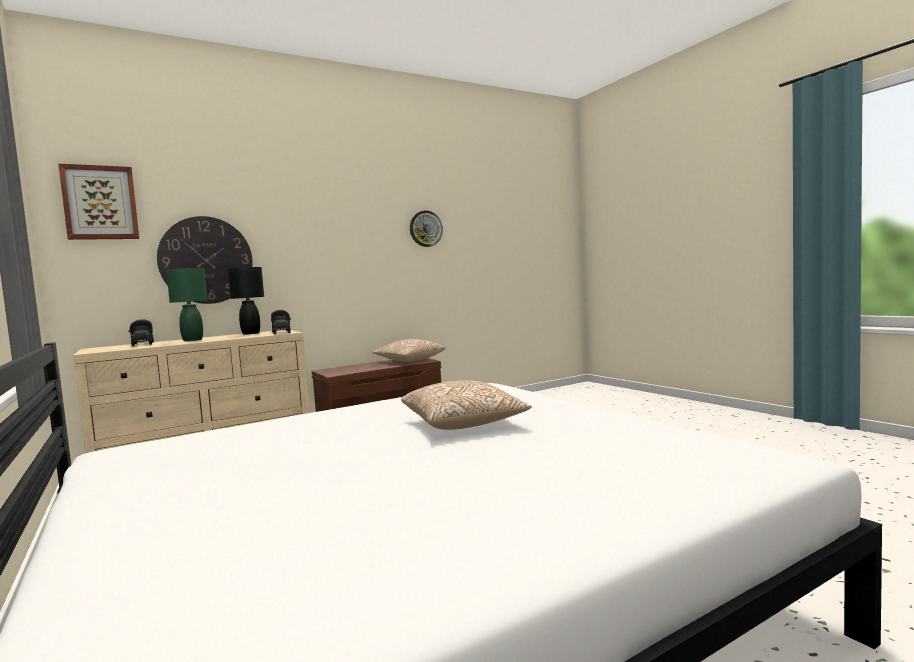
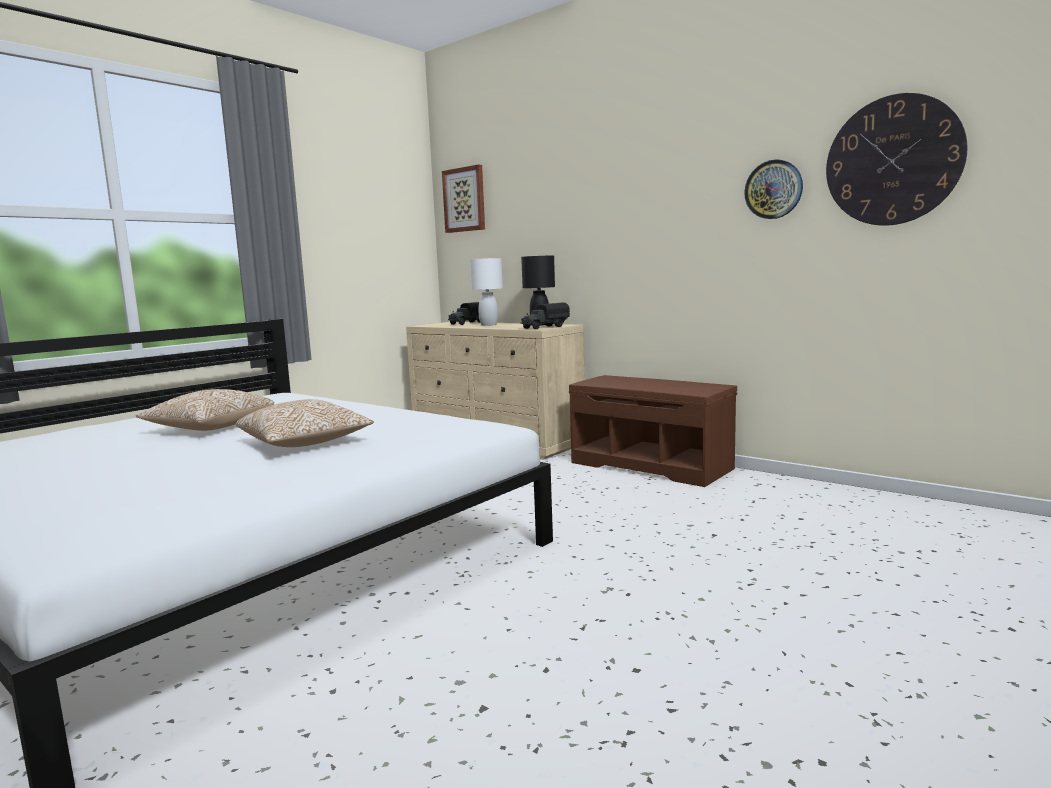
camera: 70 degrees right, 5 degrees up
wall clock [157,216,253,304] -> wall clock moved to [826,93,968,226]
green table lamp [166,268,207,341] -> white table lamp [470,258,503,326]
pillow [373,339,445,362] -> pillow moved to [136,389,274,431]

